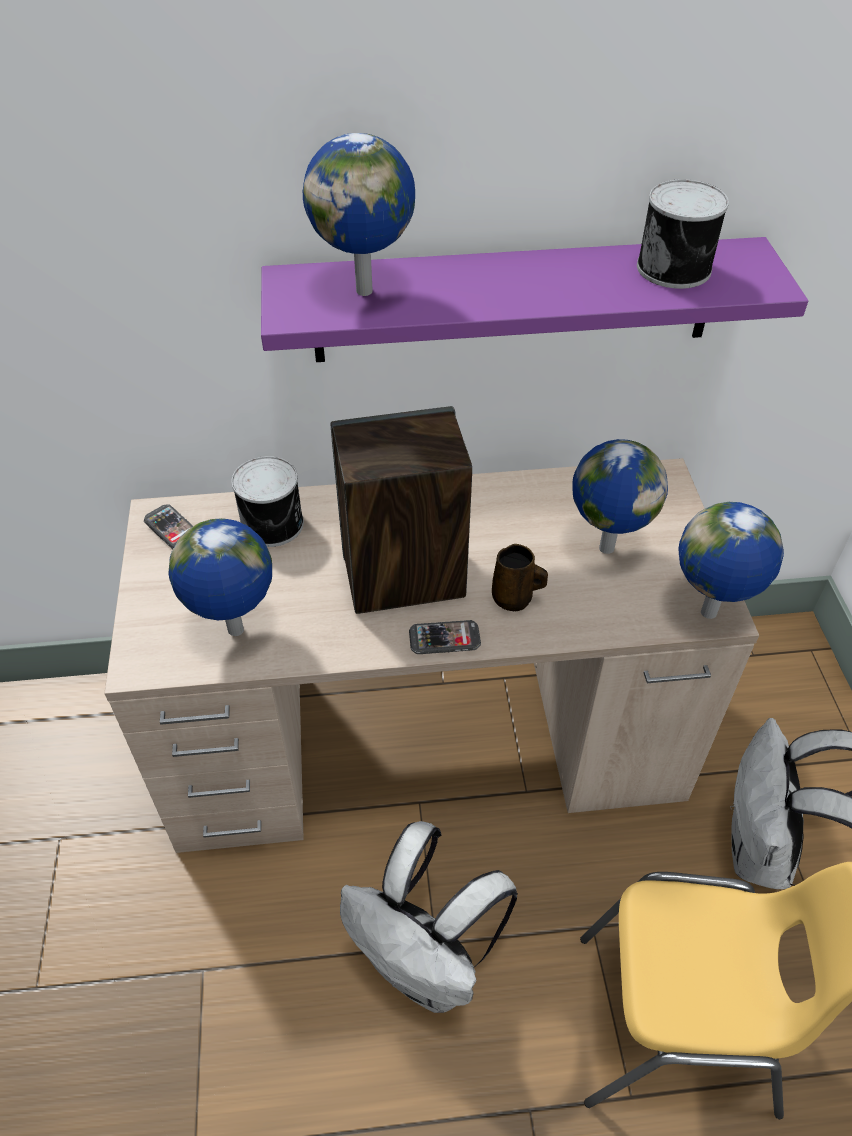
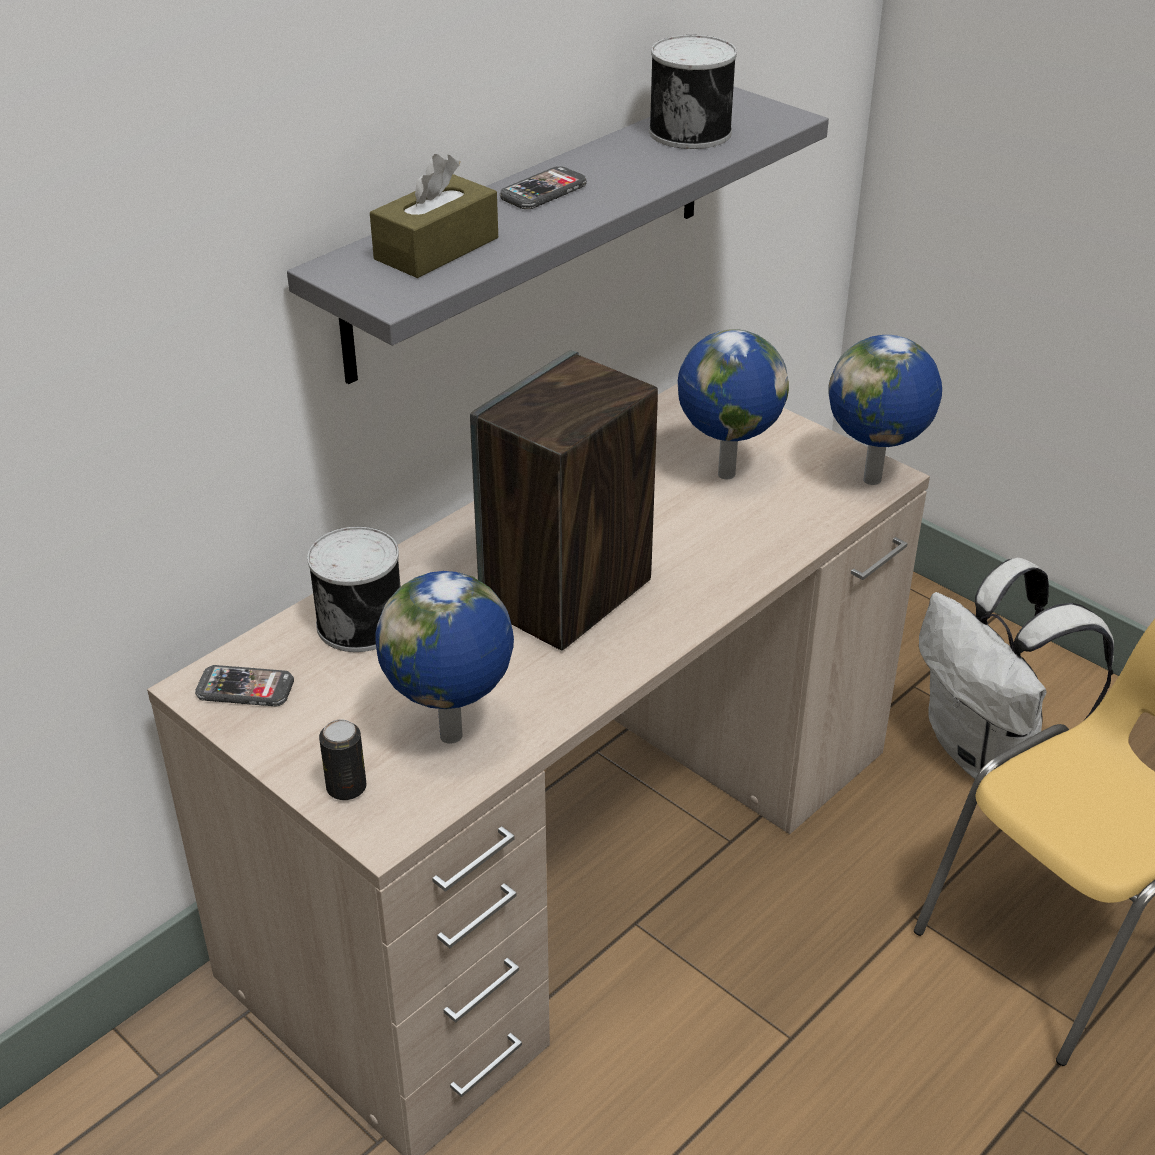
camera: 40 degrees left, 10 degrees down
purple shelf [261,237,808,362] -> grey shelf [287,87,829,384]
globe [303,133,415,296] -> brown tissue box [370,154,498,278]
white backpack [340,821,518,1013] -> none
phone [409,620,481,654] -> phone moved to [500,166,587,209]
brown mug [492,544,548,611] -> none
none -> can [319,720,367,800]

